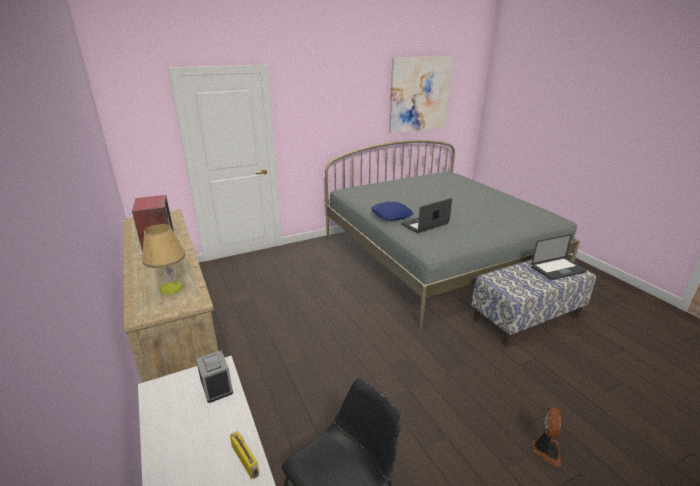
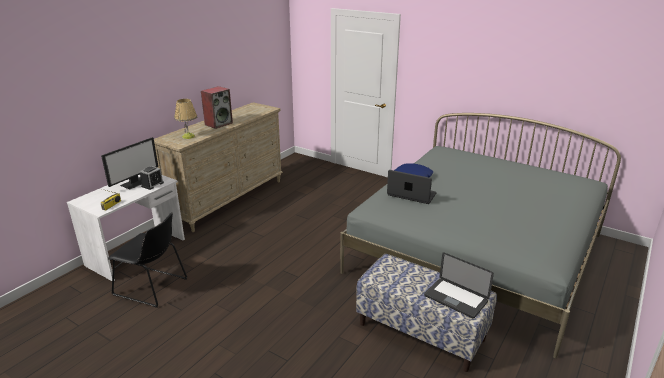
camera: 60 degrees right, 0 degrees up
picture [389,56,453,134] -> none
fan [532,407,561,466] -> none
none -> monitor [101,137,158,190]

